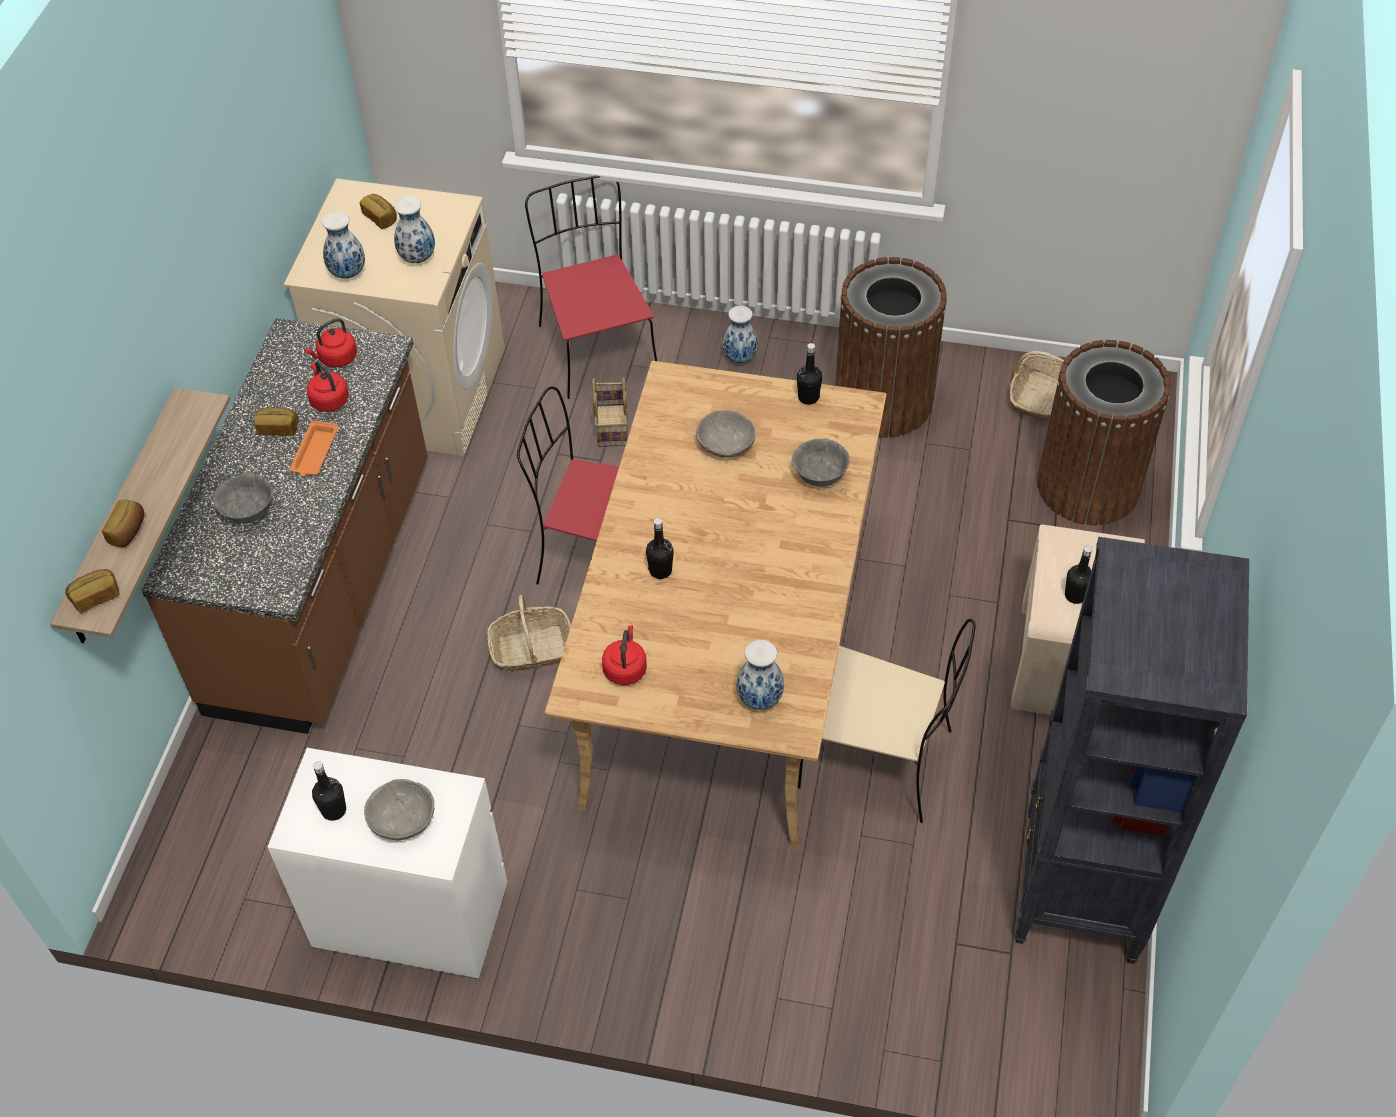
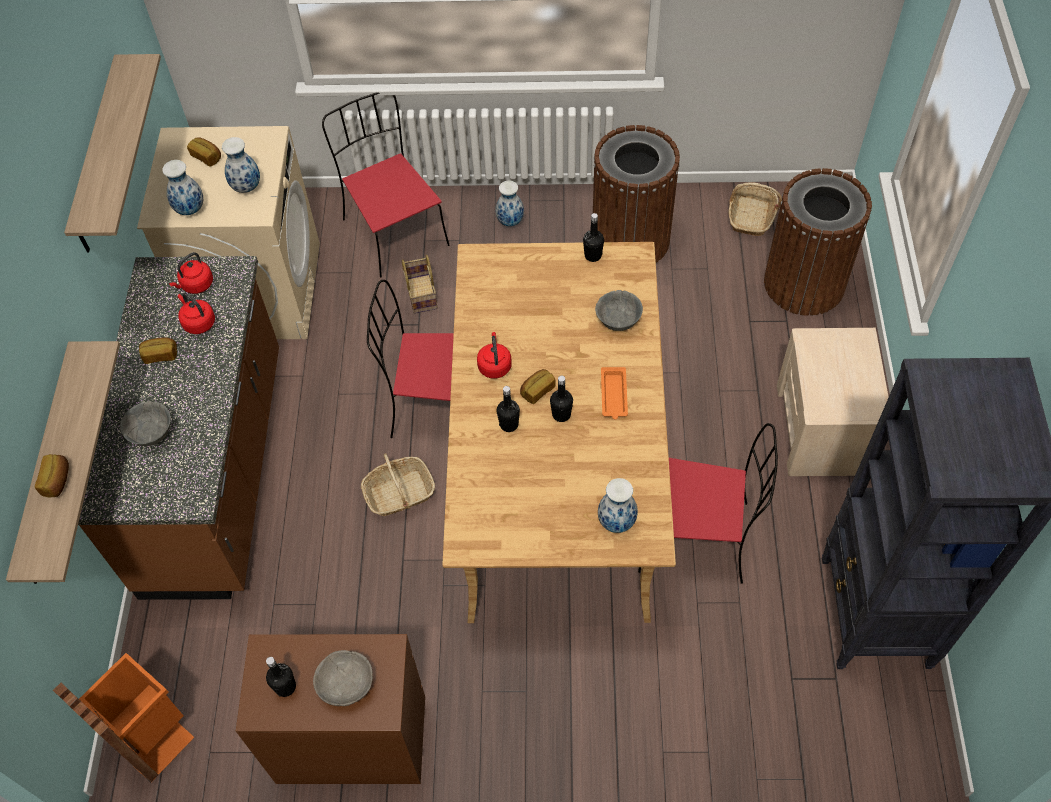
camera: 10 degrees left, 5 degrees up
bread [65,569,120,613] -> bread moved to [520,369,555,404]
white dresser [268,748,508,979] -> brown dresser [236,634,425,784]
orange tray [290,421,339,477] -> orange tray moved to [601,367,628,420]
red kettle [602,625,647,685] -> red kettle moved to [477,332,512,379]
grey bowl [696,410,755,457] -> none
beige chair [798,619,976,823] -> red chair [638,423,778,584]
black bottle [1065,546,1092,604] -> black bottle moved to [550,375,573,422]
none -> orange trash can [53,653,194,782]
none -> shelf [64,54,161,253]

